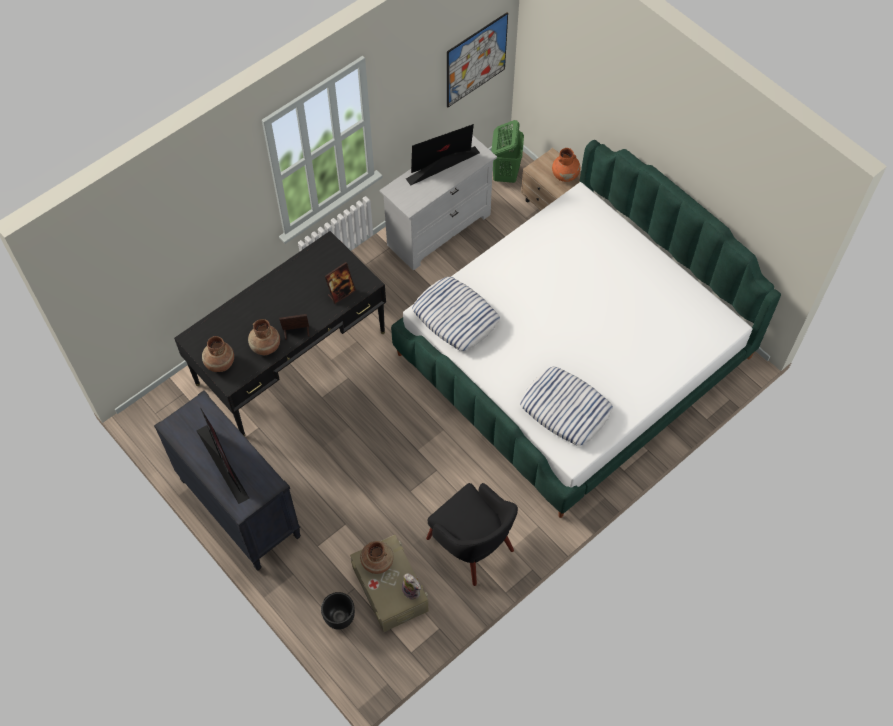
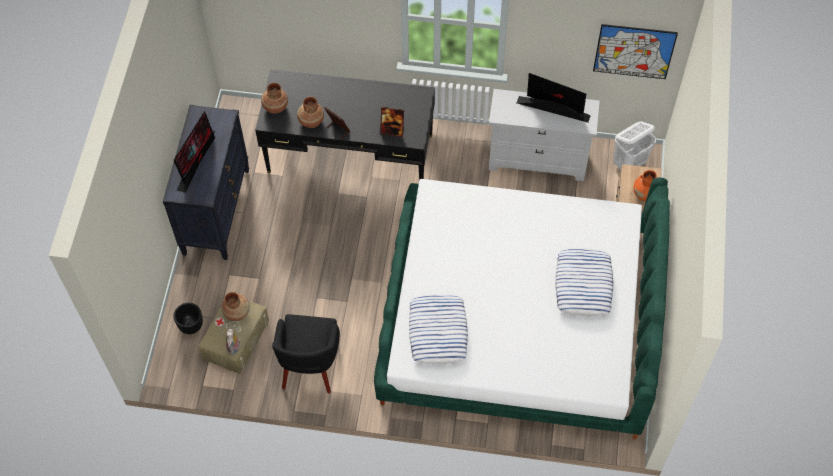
camera: 50 degrees right, 0 degrees up
pillow [412,277,500,351] -> pillow moved to [556,248,613,316]
green laundry basket [491,120,524,183] -> white laundry basket [613,122,656,169]

